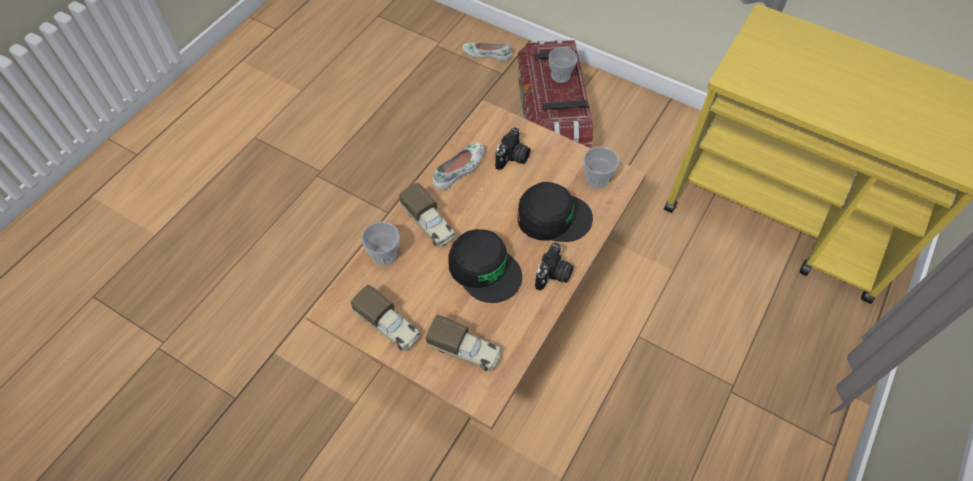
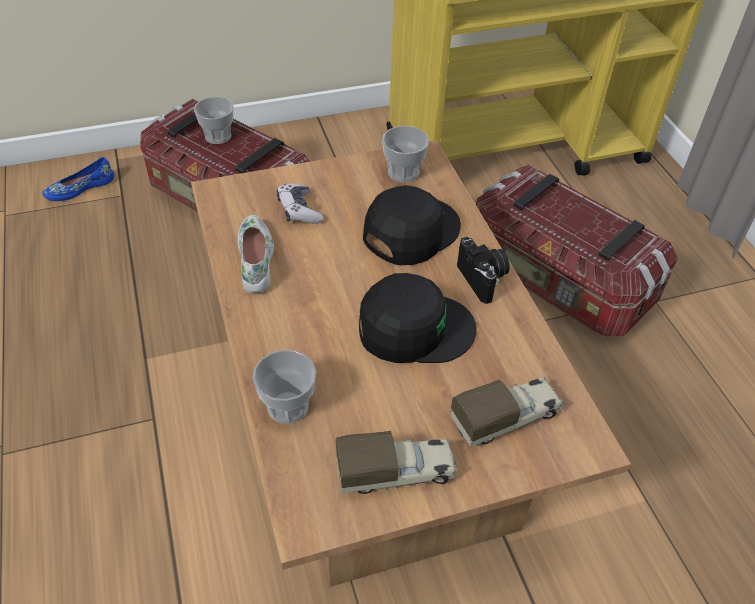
camera: 50 degrees left, 10 degrees down
toy truck [399,183,456,247] -> none
white shoe [462,43,512,61] -> blue shoe [42,157,114,201]
camera [495,128,530,170] -> game controller [277,183,323,224]
none -> storage box [476,165,678,336]

